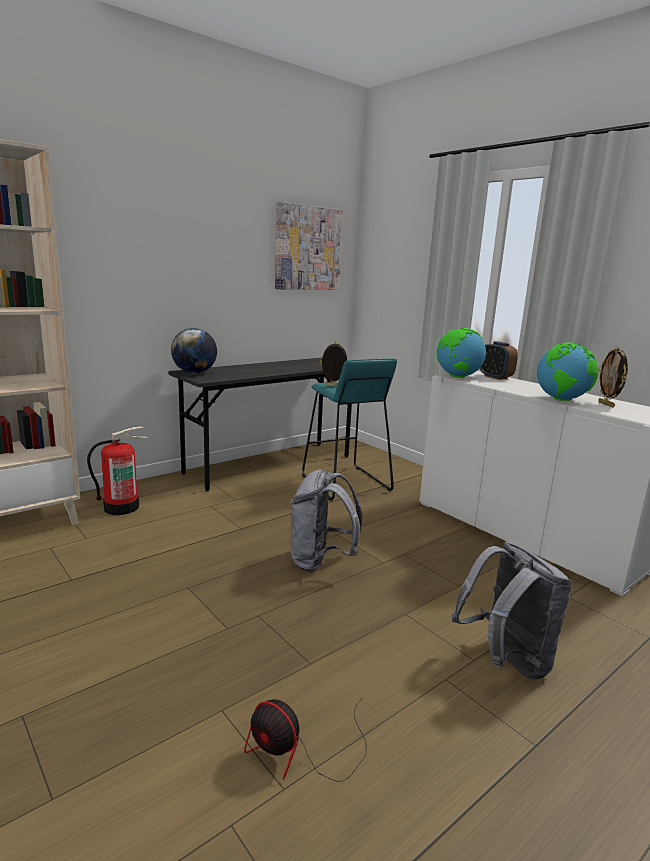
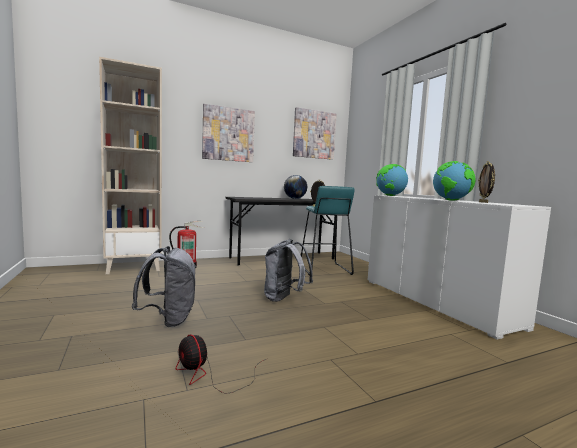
camera: 15 degrees right, 10 degrees down
globe [171,328,217,374] -> globe moved to [284,175,307,199]
grey backpack [452,541,572,680] -> grey backpack moved to [132,246,196,327]
alarm clock [480,341,518,380] -> none
none -> picture [202,104,255,162]

